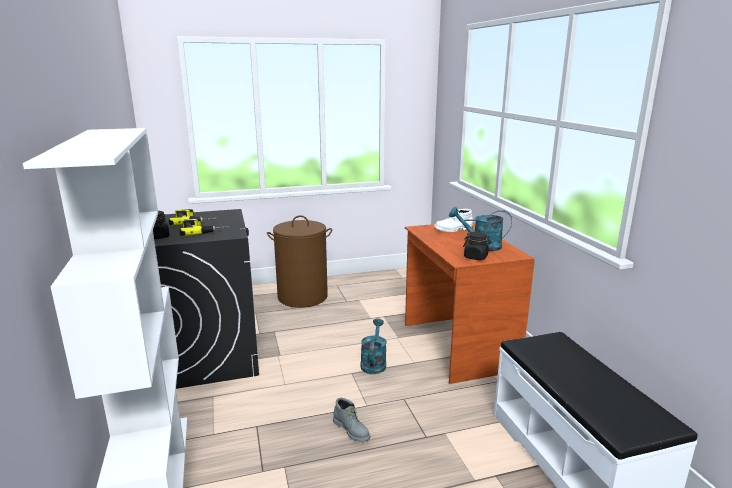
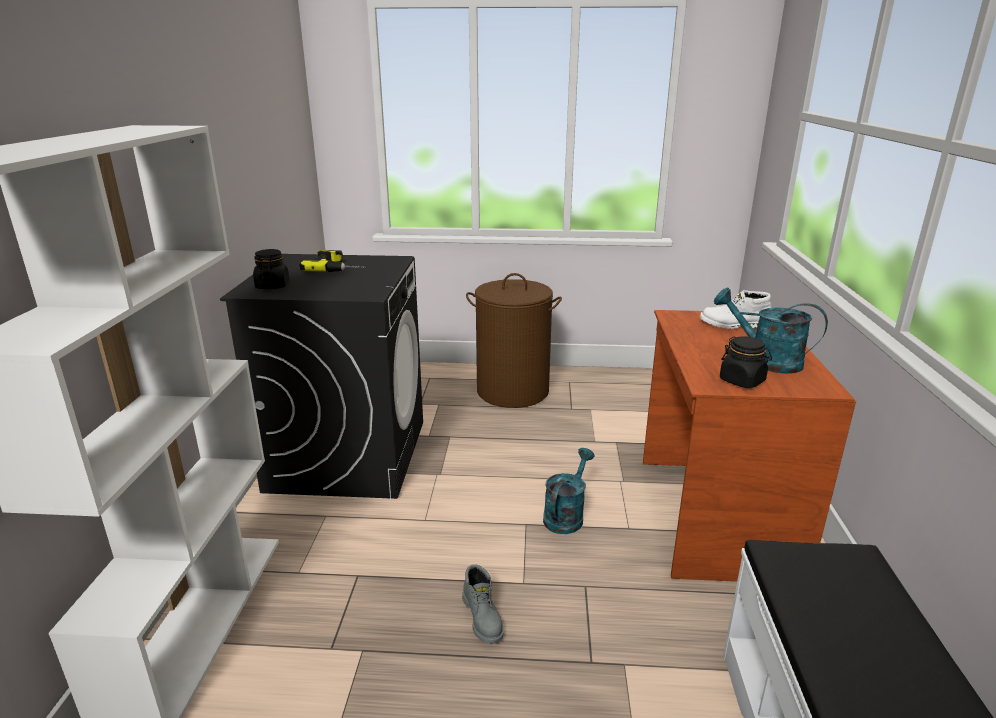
camera: 20 degrees right, 5 degrees up
power drill [179,218,231,236] -> none

